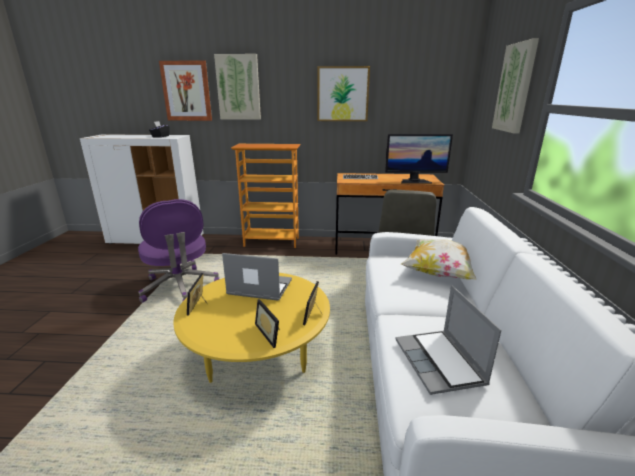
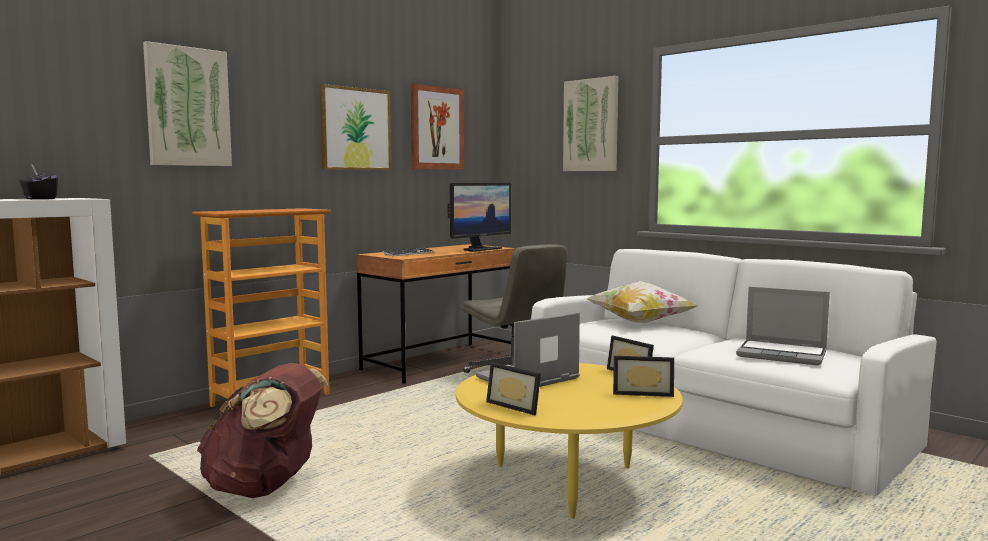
camera: 50 degrees left, 15 degrees down
purple office chair [138,199,219,303] -> brown backpack [197,363,328,498]
picture [159,60,212,121] -> picture moved to [410,84,464,170]

